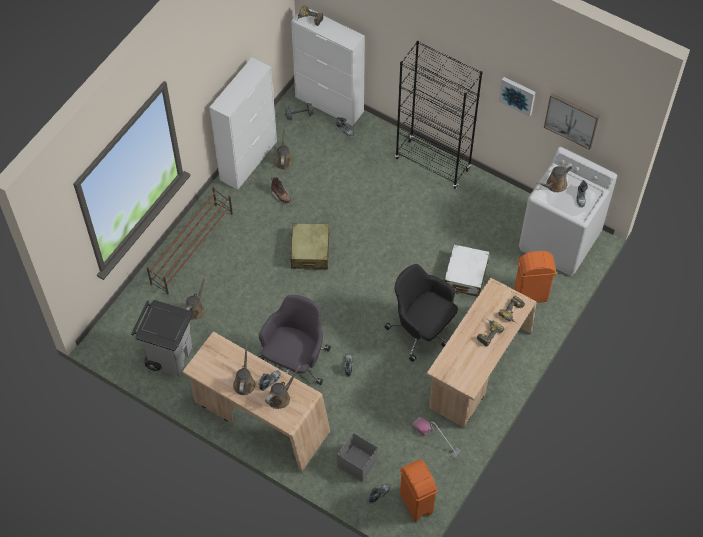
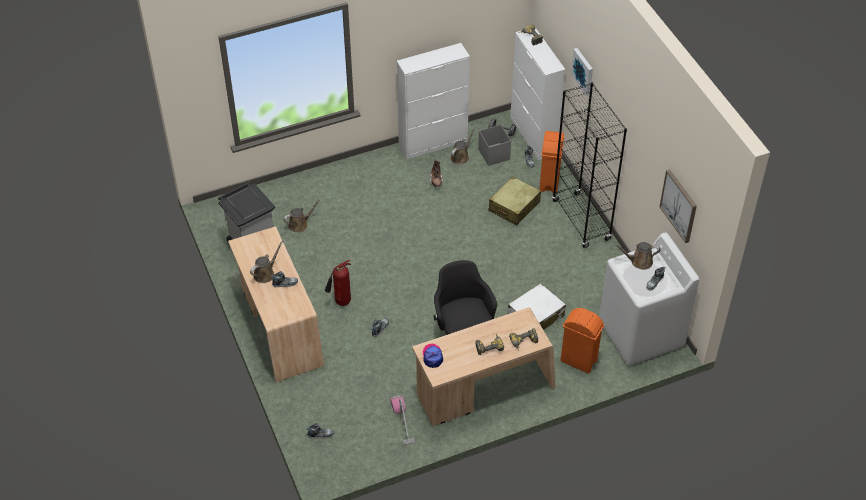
camera: 35 degrees right, 10 degrees down
brown shoe rack [146,186,233,295] -> none
grey office chair [259,295,331,385] -> fire extinguisher [325,260,351,306]
brown watering can [265,365,301,409] -> none
beige suitcase [290,223,330,269] -> beige suitcase moved to [489,176,541,225]
grey storage box [337,433,378,482] -> grey storage box moved to [478,125,511,166]
orange trash can [400,459,438,522] -> orange trash can moved to [539,131,564,193]
picture [499,77,536,117] -> picture moved to [571,48,593,95]
none -> cap [423,344,443,368]

